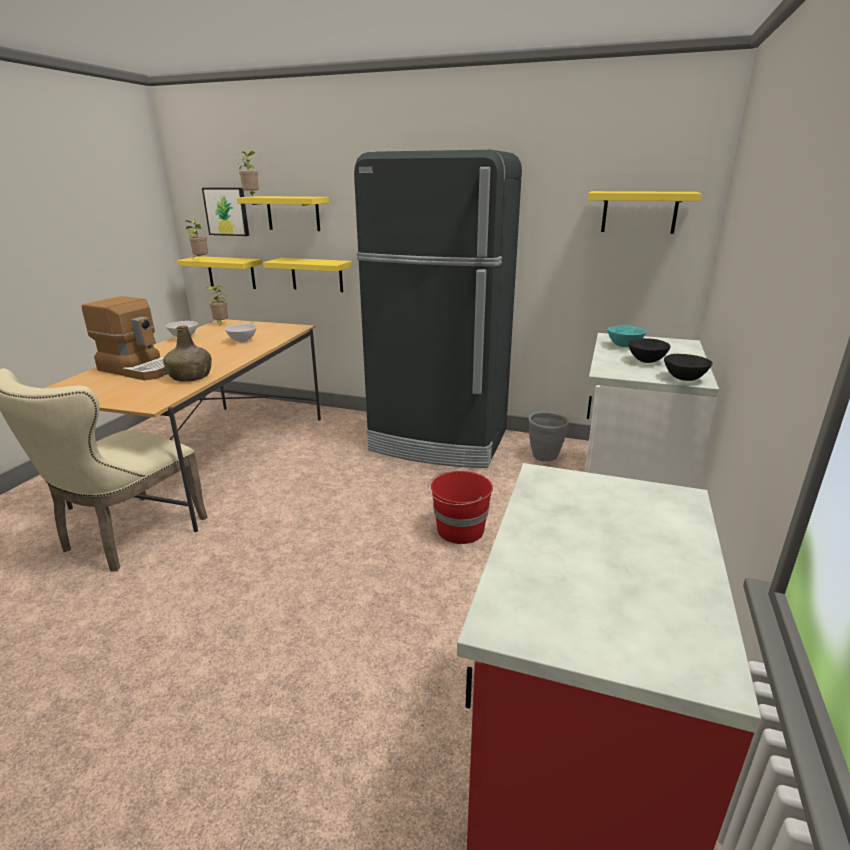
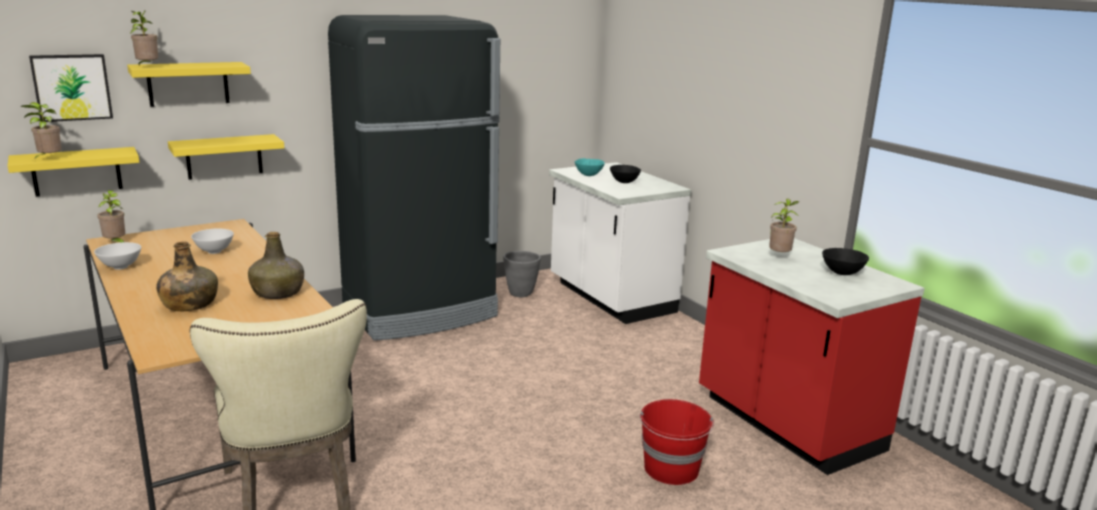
camera: 50 degrees left, 5 degrees down
coffee machine [81,296,168,380] -> green bottle [156,241,218,311]
red bucket [428,471,493,544] -> red bucket moved to [640,399,714,485]
yellow shelf [588,191,701,234] -> none
black bowl [664,354,713,381] -> black bowl moved to [822,248,869,275]
none -> potted plant [769,199,799,252]

